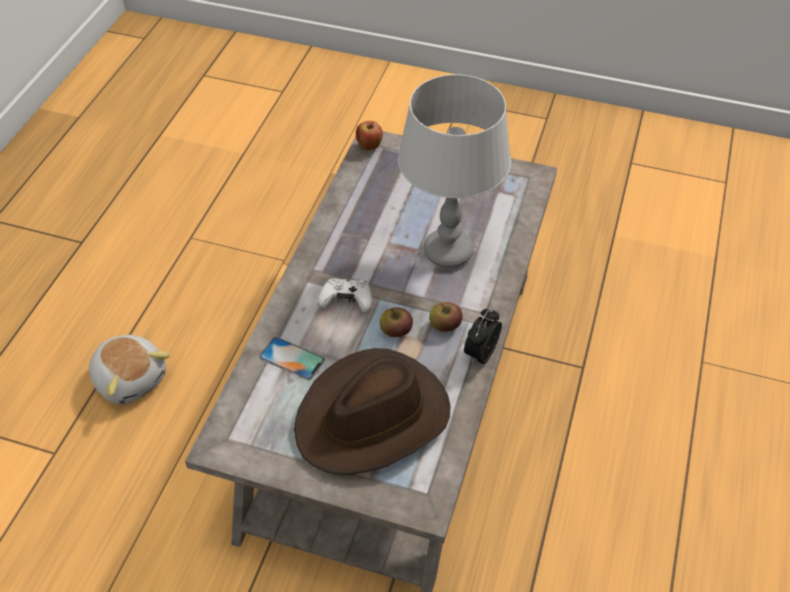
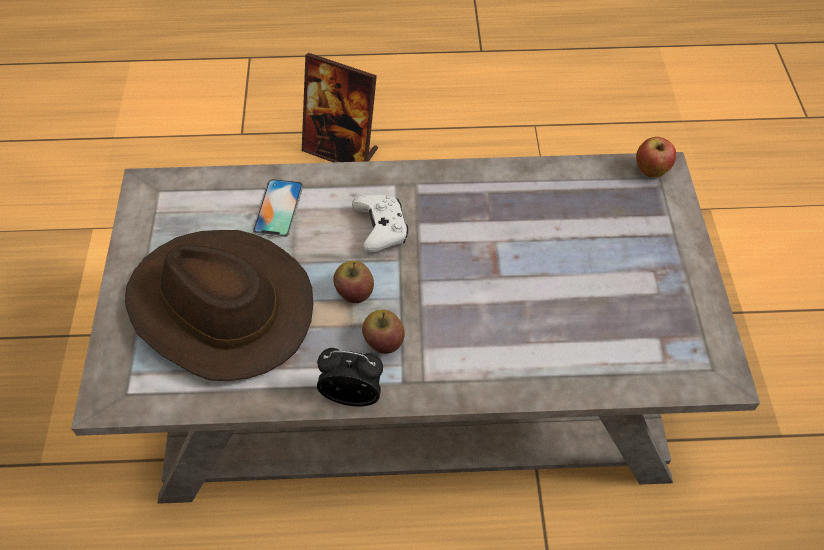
camera: 70 degrees right, 5 degrees up
plush toy [89,335,170,404] -> picture frame [302,53,378,162]
grey table lamp [398,74,511,268] -> none

